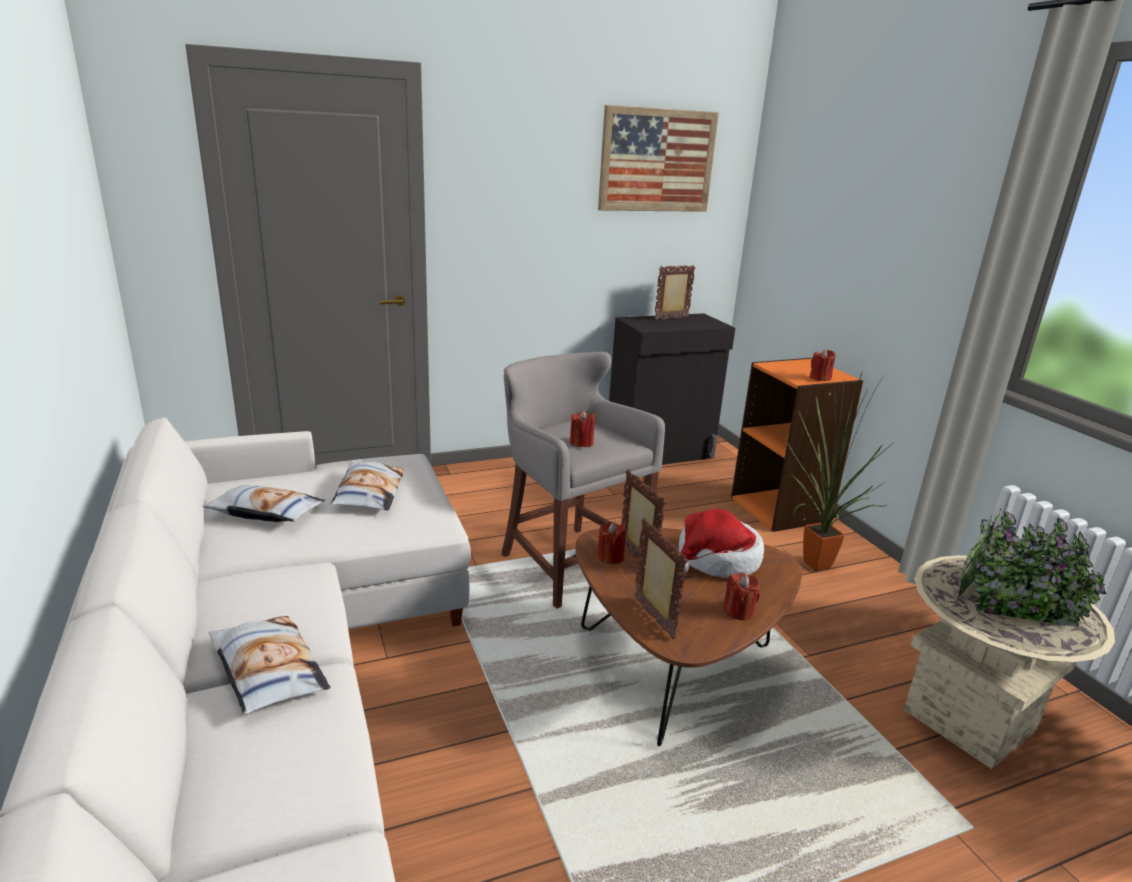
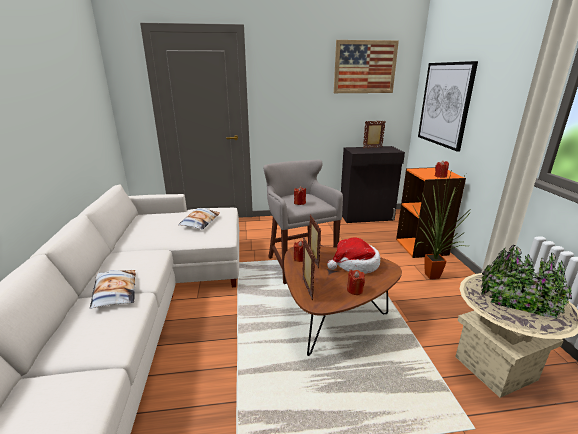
camera: 15 degrees right, 0 degrees up
pillow [202,485,325,522] -> none
none -> picture [418,61,478,152]

